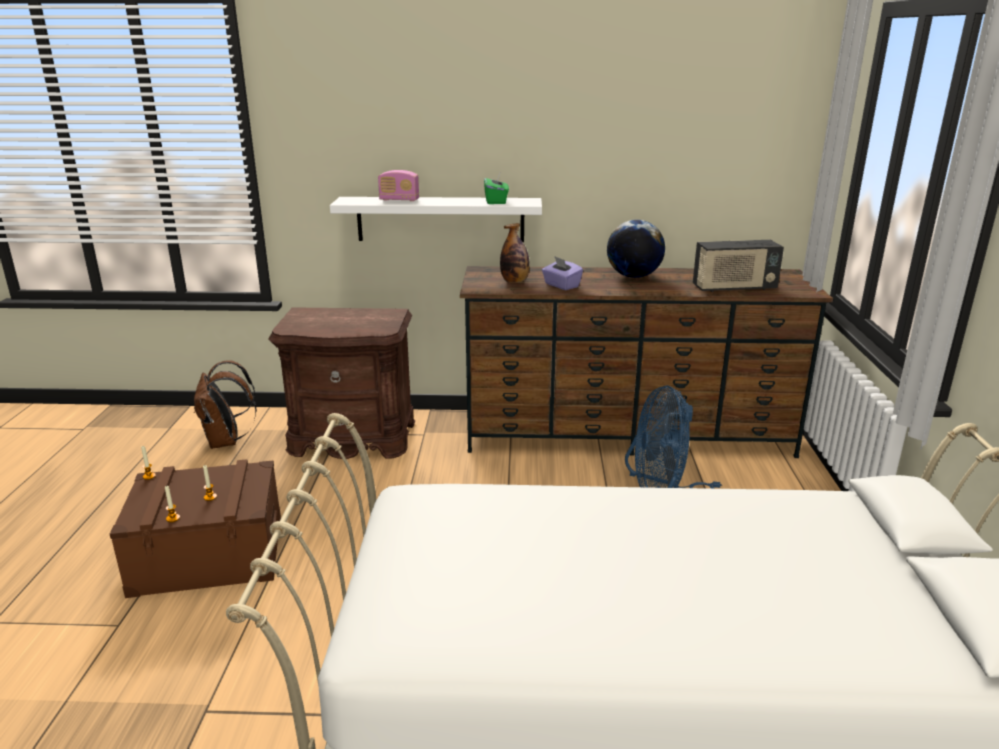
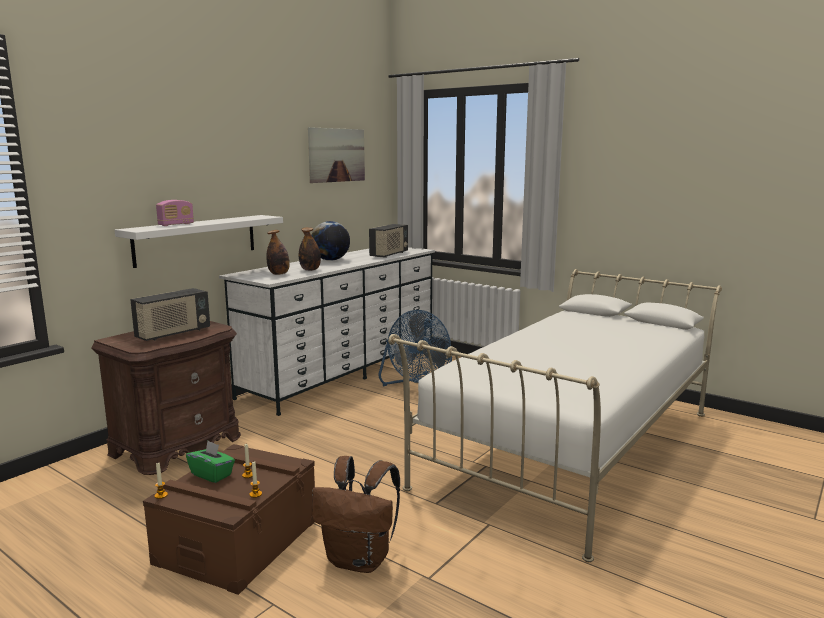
camera: 55 degrees left, 10 degrees down
brown backpack [194,360,257,449] -> brown backpack moved to [312,456,400,573]
brown dresser [460,266,833,458] -> white dresser [219,247,435,416]
green tissue box [484,173,509,204] -> green tissue box moved to [186,441,235,483]
purple tissue box [542,257,583,290] -> bottle [299,227,321,271]
none -> radio [130,288,210,341]
none -> picture [308,127,365,183]

